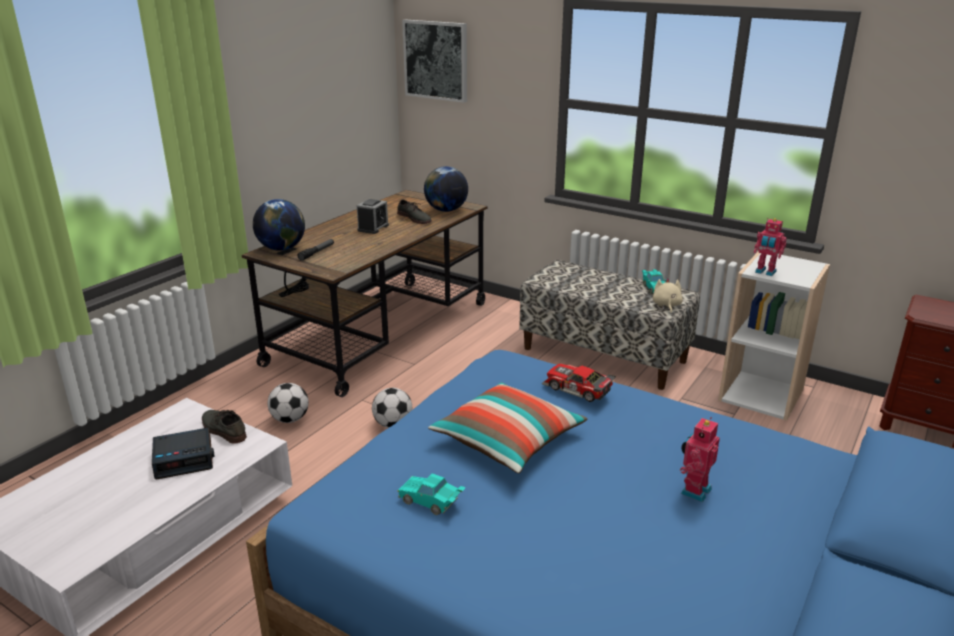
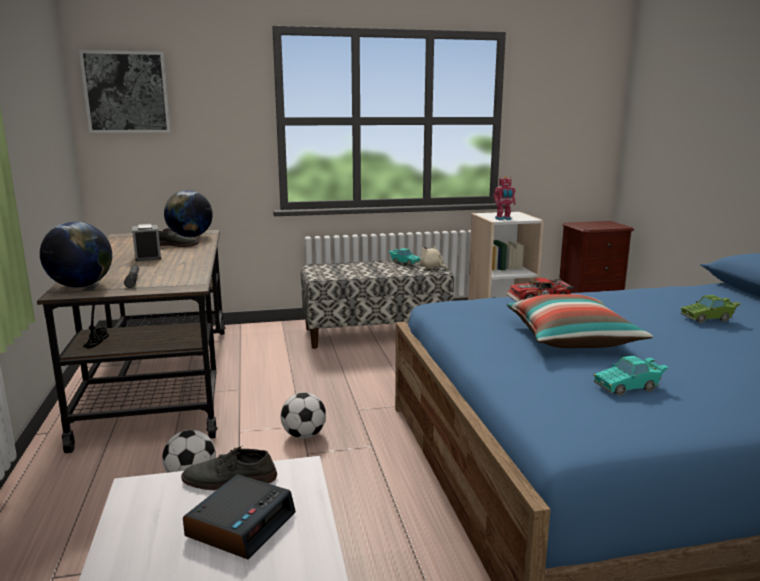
camera: 45 degrees left, 10 degrees down
toy robot [680,417,720,502] -> green toy car [681,295,741,323]

